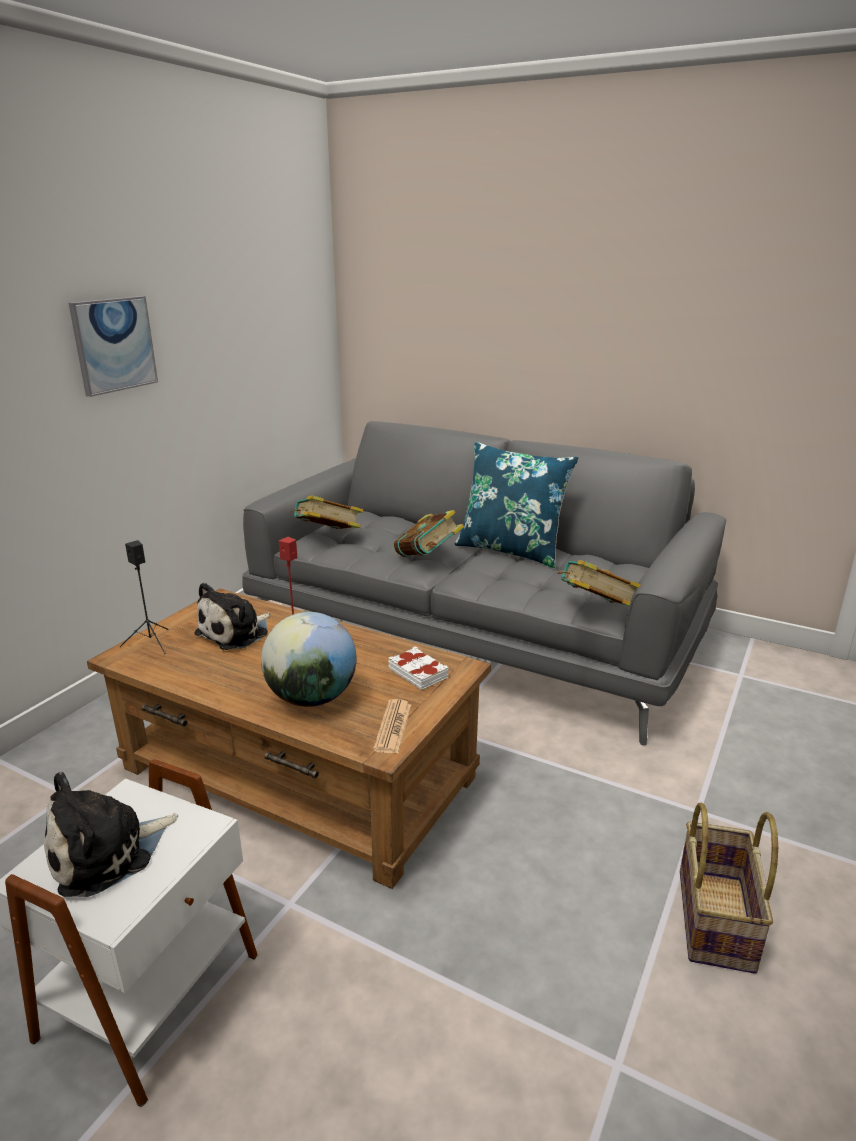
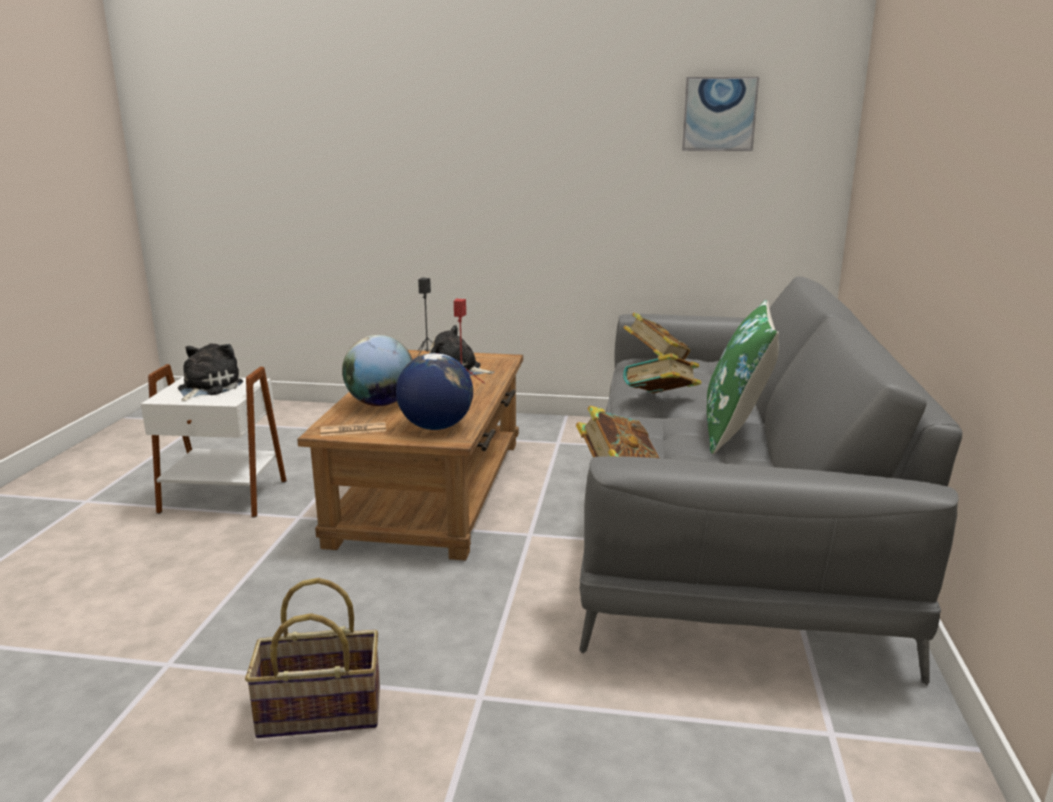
camera: 70 degrees right, 5 degrees down
plush toy [44,772,178,897] -> plush toy turned 75 degrees clockwise [178,343,243,401]
picture [69,296,158,397] -> picture moved to [682,77,759,151]
white book [389,647,449,690] -> globe [396,353,473,430]
blue pillow [455,442,579,568] -> green pillow [707,300,779,454]

